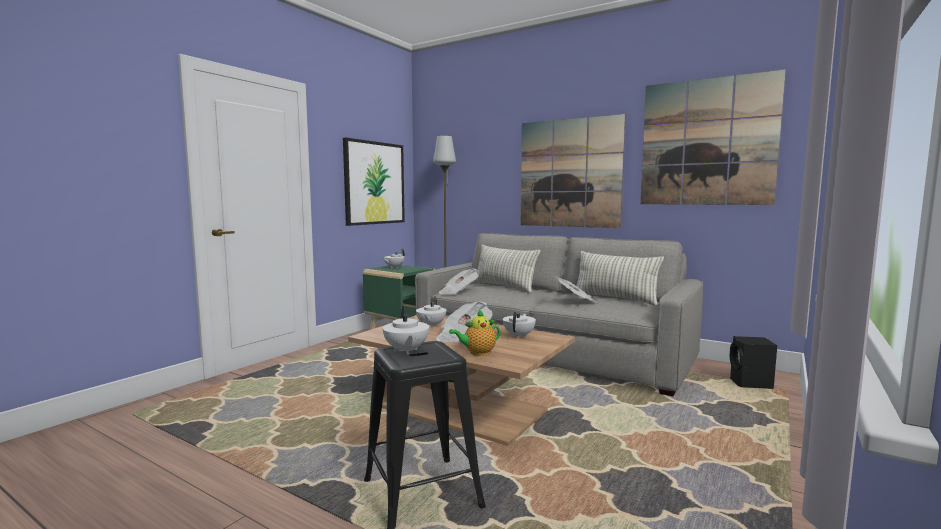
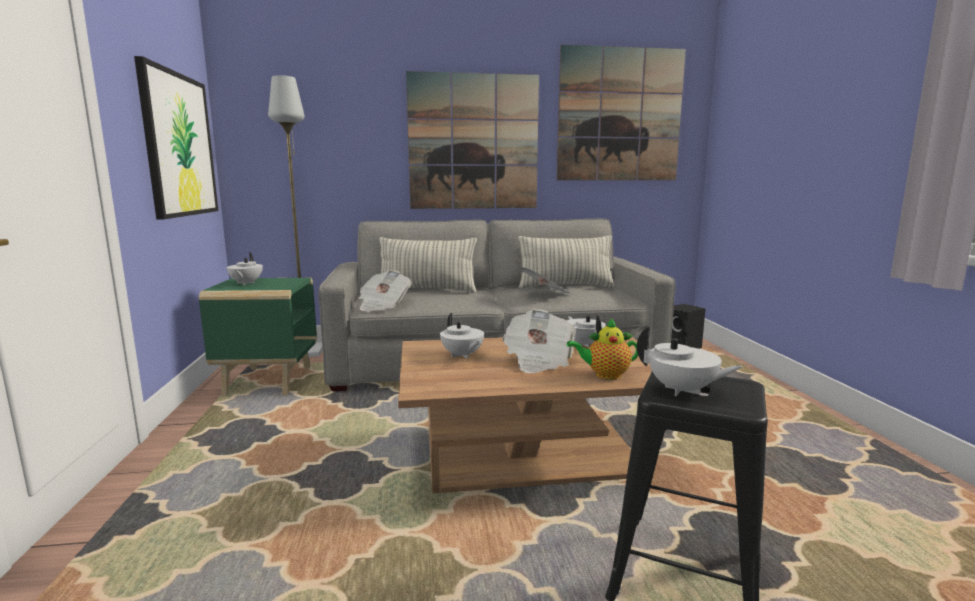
camera: 40 degrees left, 5 degrees up
teapot [449,309,500,356] -> teapot turned 60 degrees clockwise [567,318,638,379]

